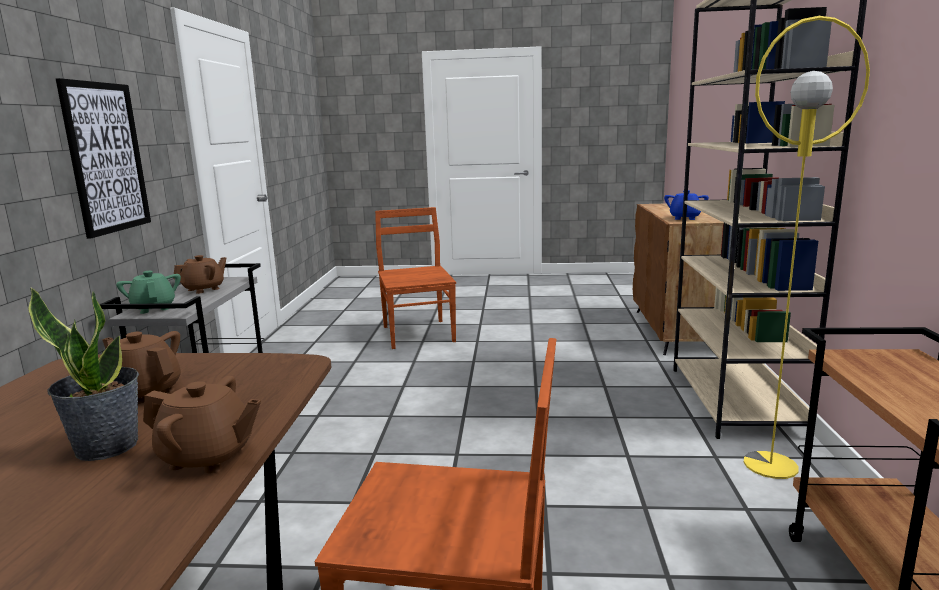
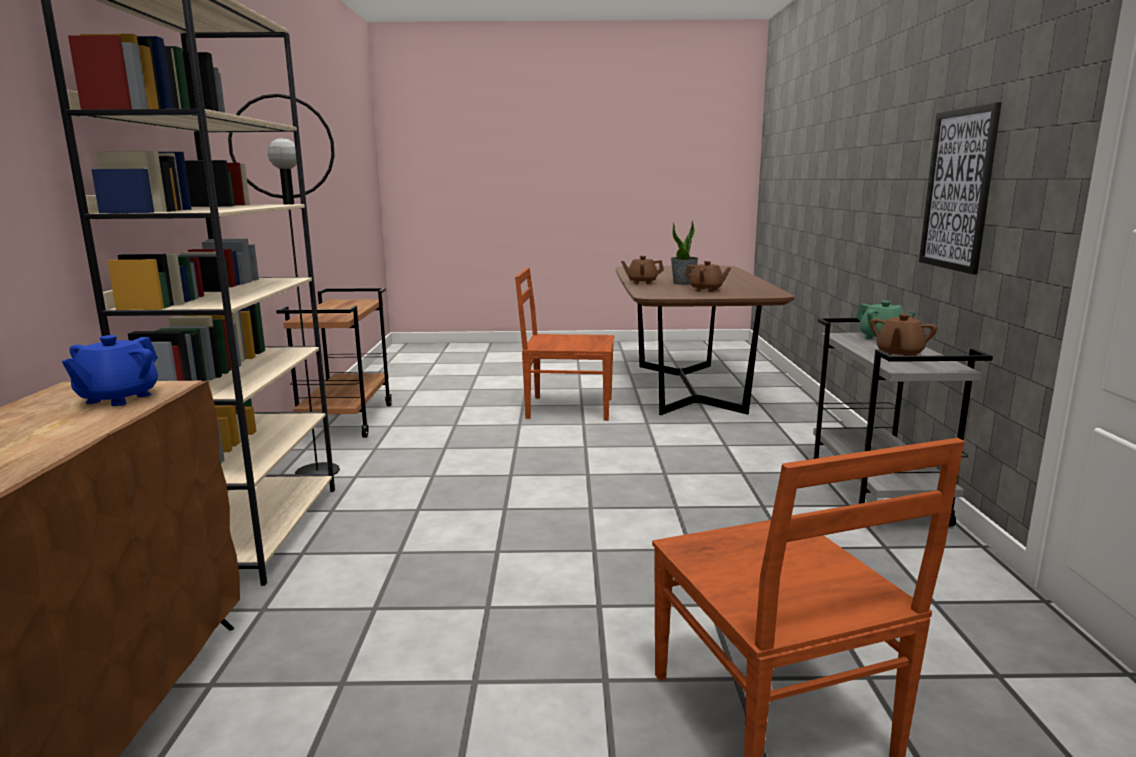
camera: 175 degrees right, 0 degrees up
yellow floor lamp [743,16,870,479] -> black floor lamp [228,94,340,475]

